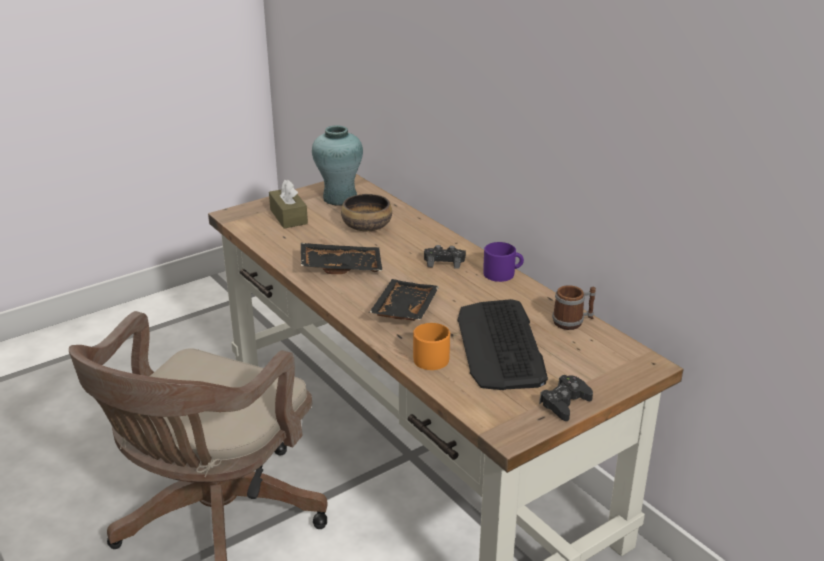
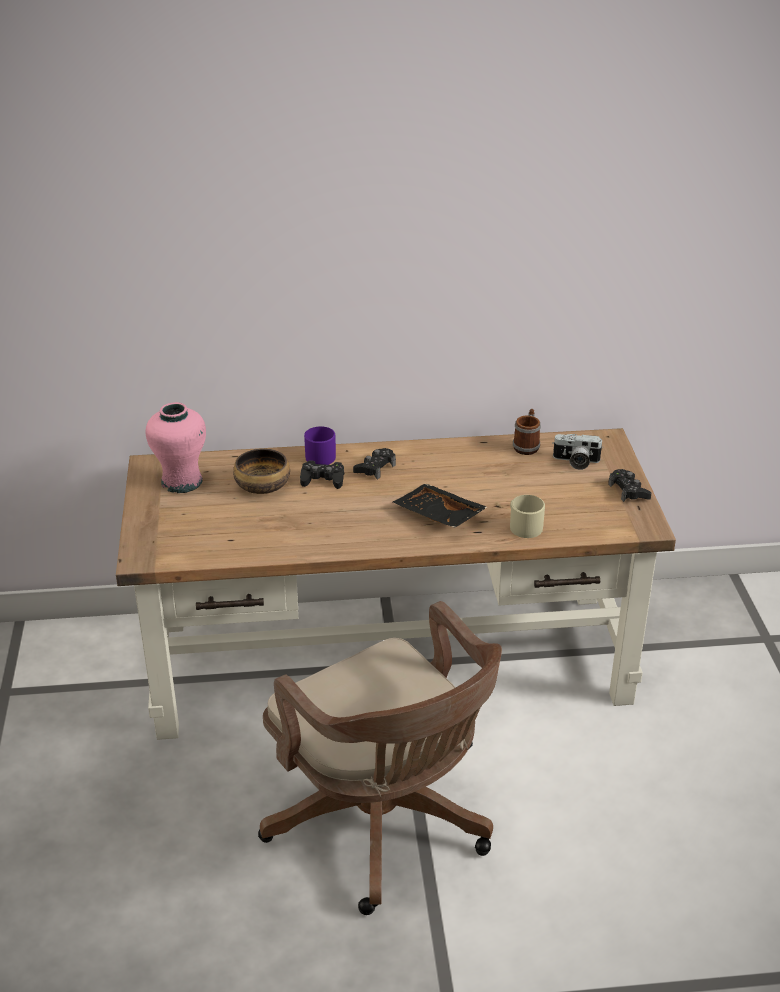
camera: 60 degrees left, 5 degrees up
brown tissue box [269,180,308,228] -> none
black tray [301,243,383,274] -> none
turquoise vase [312,125,363,206] -> pink vase [146,402,206,493]
orange mug [413,323,450,370] -> beige mug [510,495,545,538]
keyboard [457,299,548,390] -> none
purple mug [483,242,524,282] -> purple mug moved to [304,426,336,465]
none -> black game controller [300,460,344,489]
none -> camera [552,434,602,470]

